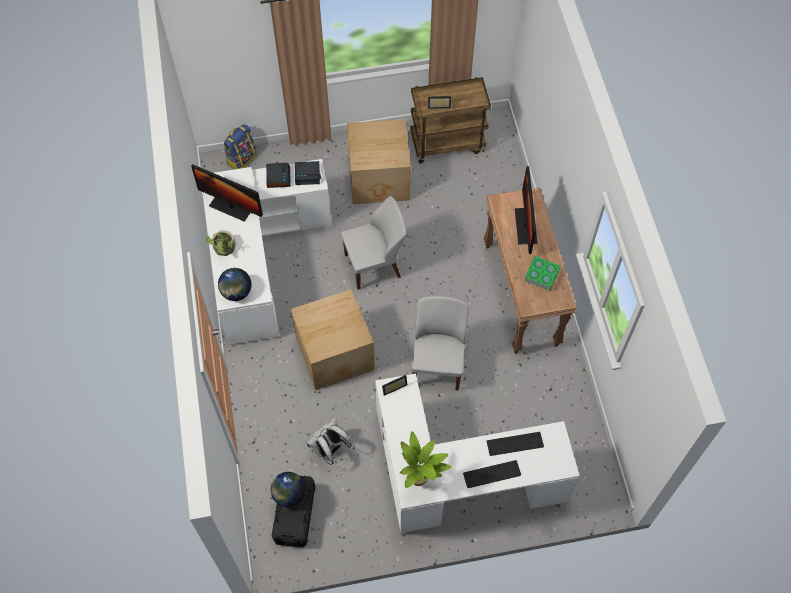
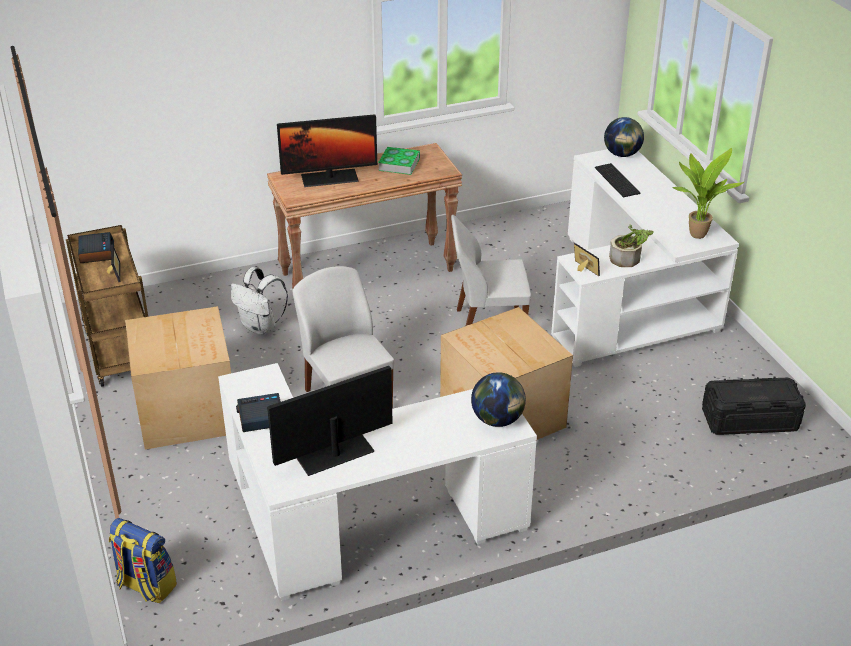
camera: 100 degrees left, 25 degrees down
monitor [191,164,263,222] -> monitor turned 135 degrees counterclockwise [267,366,393,476]
potted plant [206,230,237,256] -> potted plant moved to [609,224,654,267]
globe [271,472,305,507] -> globe moved to [604,117,644,157]
alarm clock [295,161,321,185] -> alarm clock moved to [78,232,114,263]
white backpack [307,418,352,465] -> white backpack moved to [231,267,288,335]
keyboard [463,460,521,488] -> none

